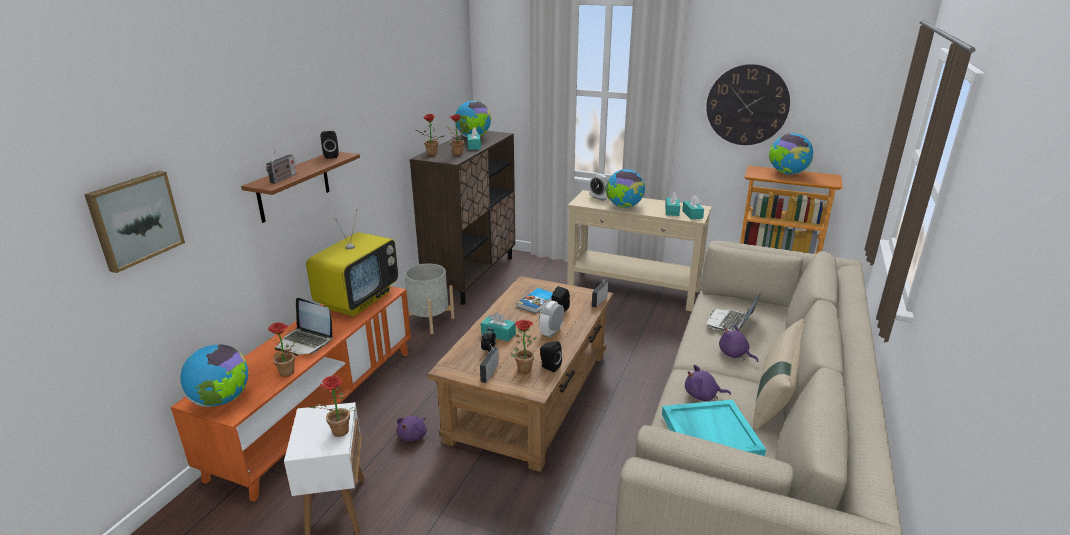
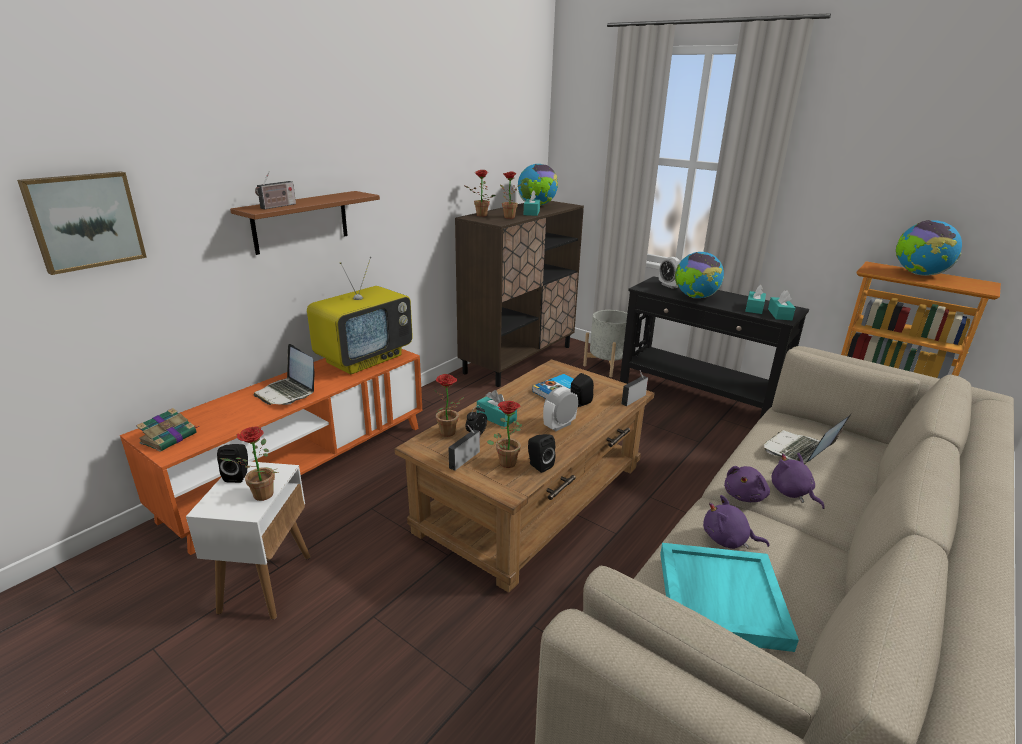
camera: 15 degrees right, 0 degrees up
globe [180,344,248,407] -> book [136,408,199,452]
potted plant [267,322,298,377] -> potted plant moved to [433,374,464,437]
black speaker [321,131,339,159] -> black speaker moved to [217,444,248,483]
purple plush toy [397,416,427,441] -> purple plush toy moved to [724,466,770,502]
grey planter [404,264,454,334] -> grey planter moved to [583,310,627,377]
beige console table [567,190,712,312] -> black console table [620,276,809,418]
wall clock [706,64,790,145] -> none
beige pillow [753,319,805,432] -> none

